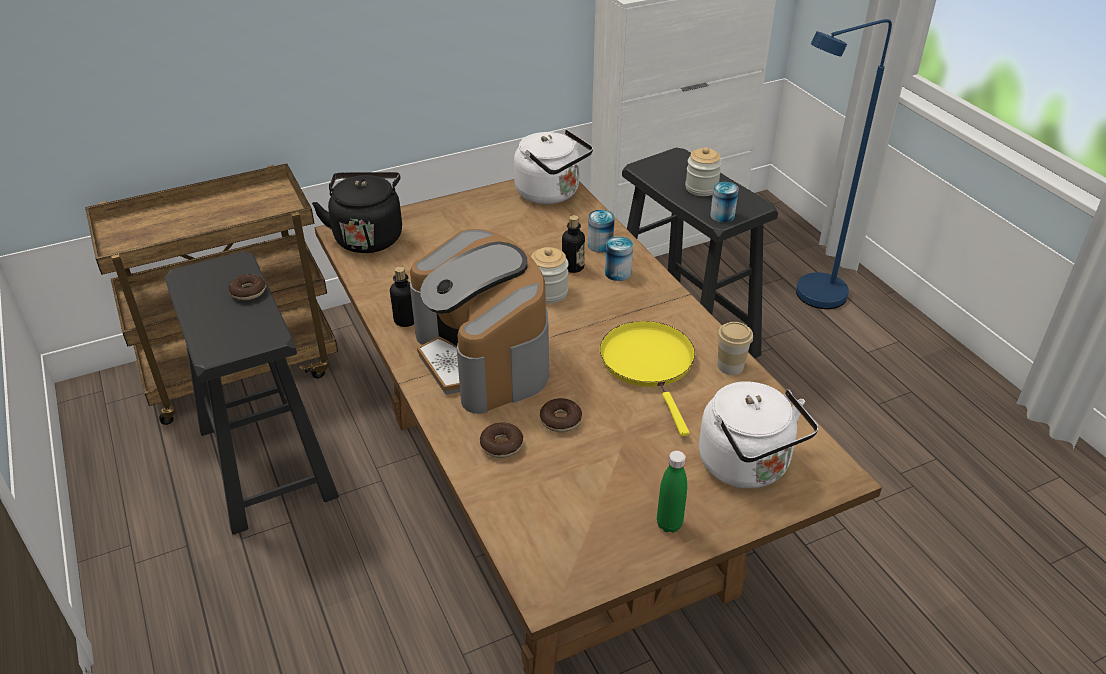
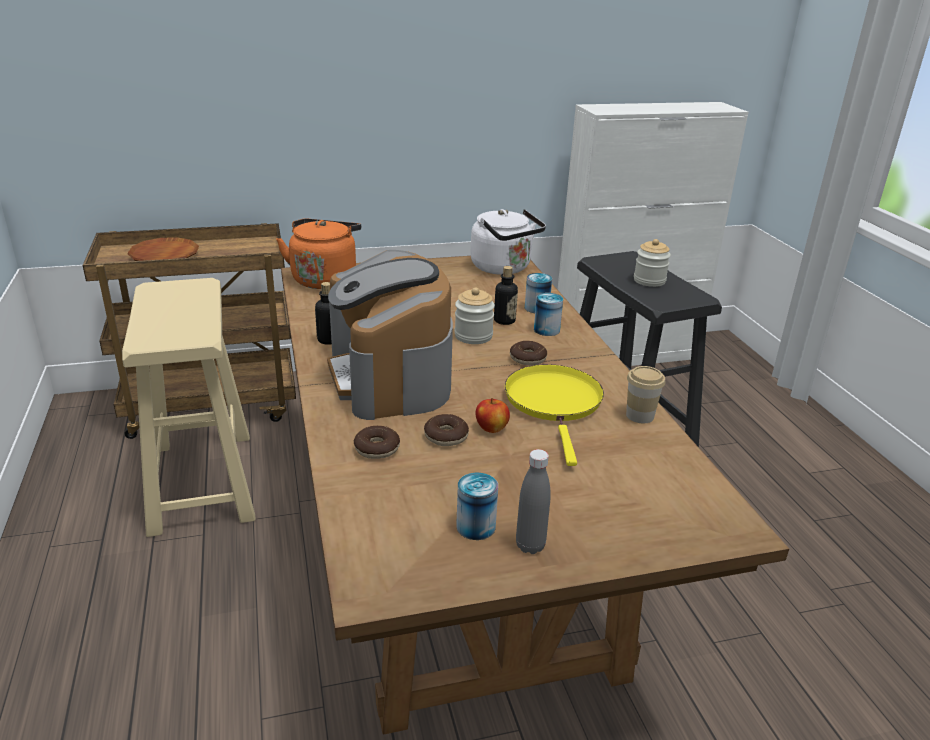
camera: 10 degrees right, 10 degrees down
black stool [164,251,339,535] -> beige stool [122,278,256,537]
donut [228,274,266,300] -> donut moved to [510,341,547,365]
black kettle [312,172,402,253] -> orange kettle [276,219,361,289]
green bottle [657,450,687,533] -> grey bottle [516,449,551,554]
white kettle [699,381,819,488] -> none
can [710,182,739,223] -> can moved to [456,473,498,540]
blue floor lamp [796,19,892,309] -> none
none -> brown plate [128,237,199,261]
none -> apple [476,398,510,433]

